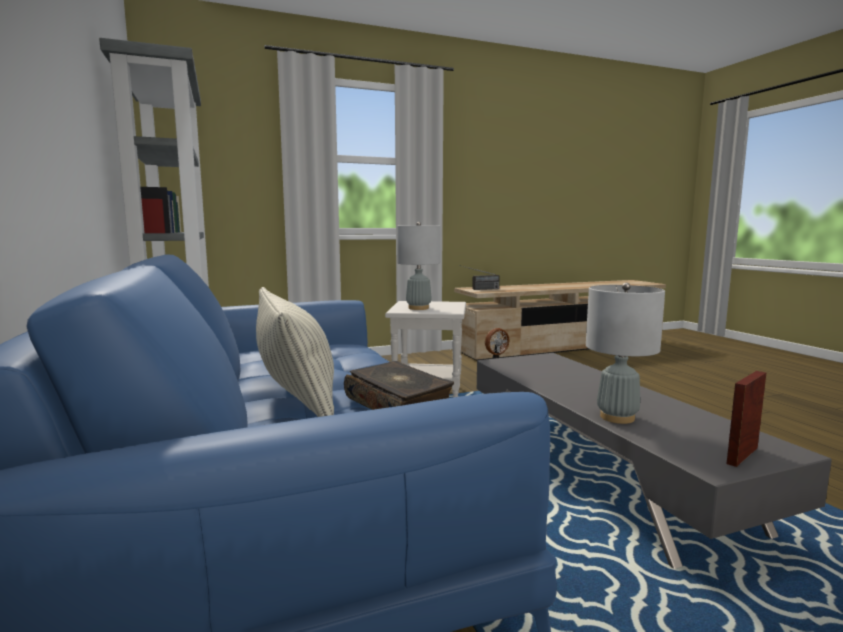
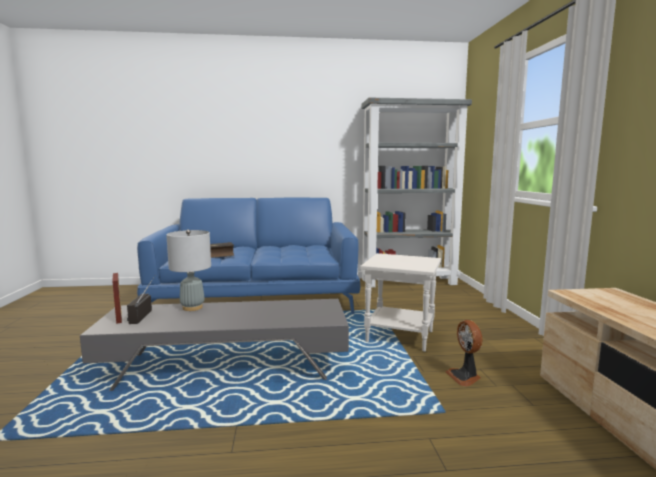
camera: 105 degrees right, 0 degrees up
pillow [256,287,334,417] -> none
grey table lamp [397,222,441,310] -> none
radio [463,266,500,290] -> radio moved to [127,275,156,324]

